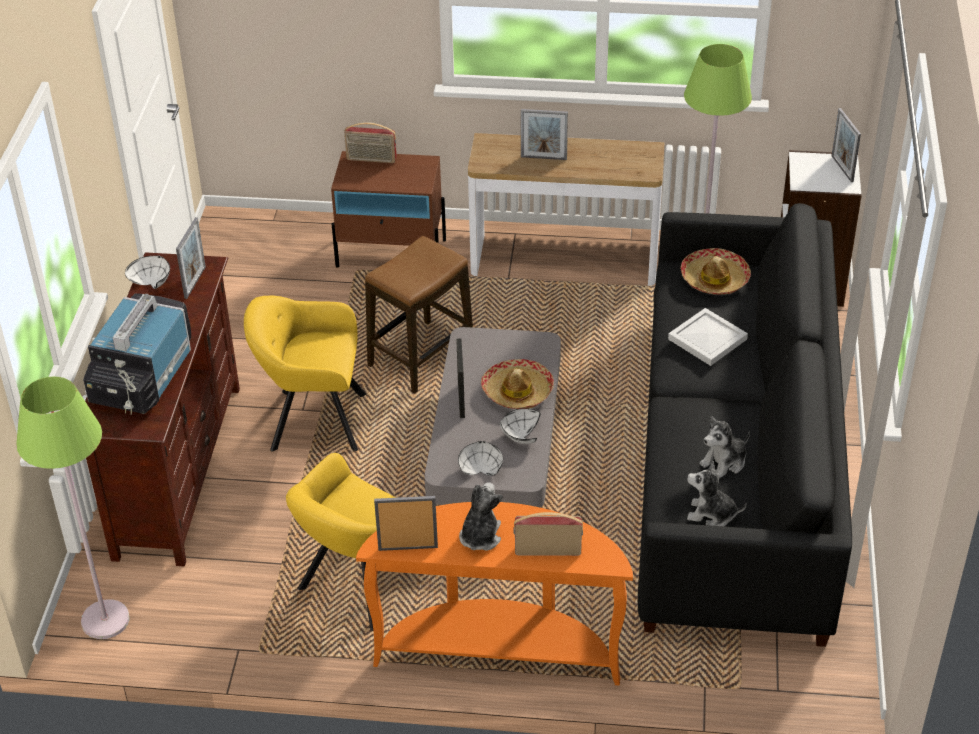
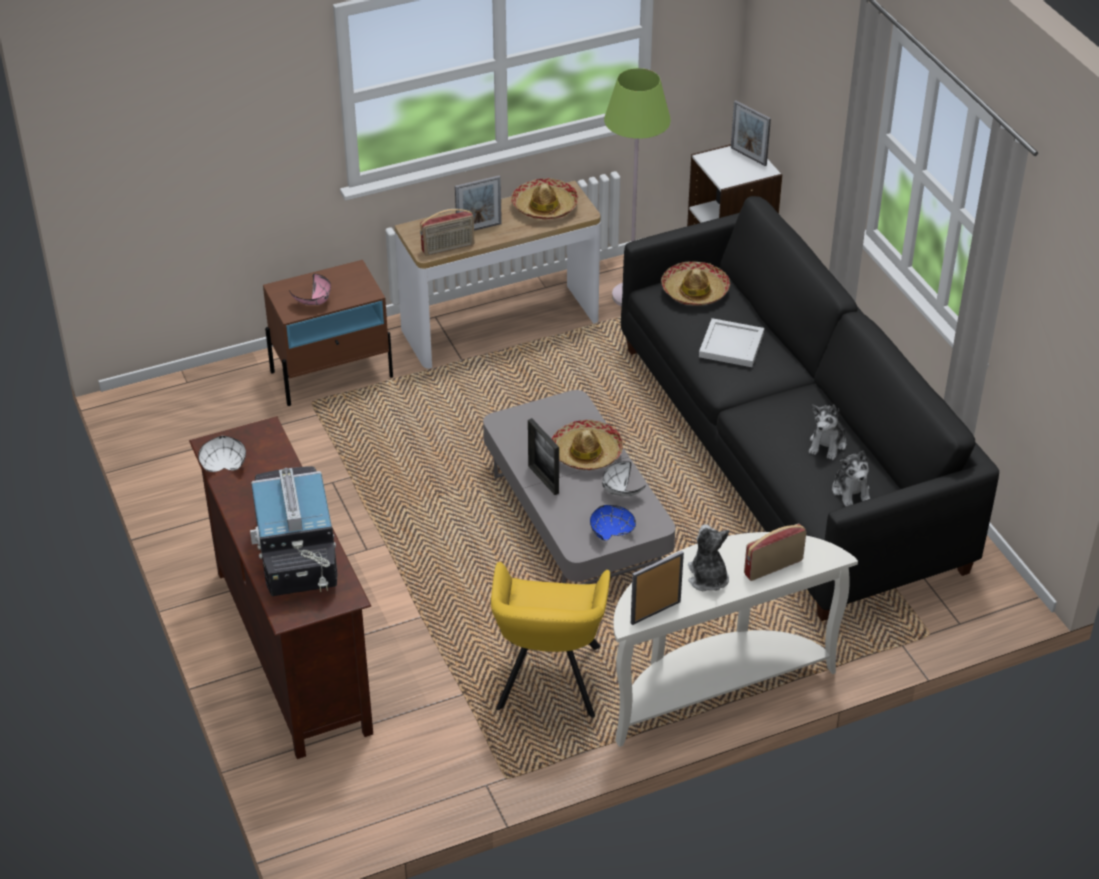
camera: 30 degrees left, 0 degrees up
green floor lamp [16,376,130,639] -> none
picture frame [176,217,206,299] -> none
yellow armchair [244,295,366,452] -> none
radio [344,122,397,163] -> radio moved to [420,209,474,256]
orange console table [356,502,633,686] -> white console table [613,532,858,747]
stool [365,236,473,394] -> none
white bowl [458,441,503,476] -> blue bowl [590,505,636,541]
plush toy [687,461,747,526] -> plush toy turned 90 degrees counterclockwise [832,451,870,507]
none -> pink bowl [289,274,331,305]
none -> hat [511,178,578,219]

